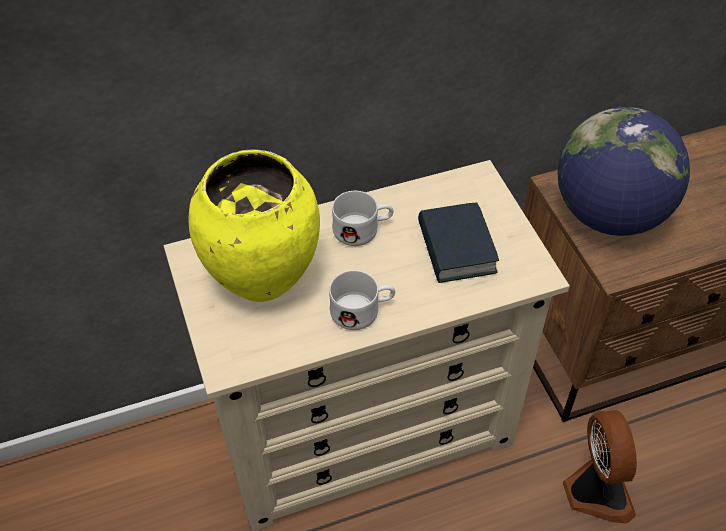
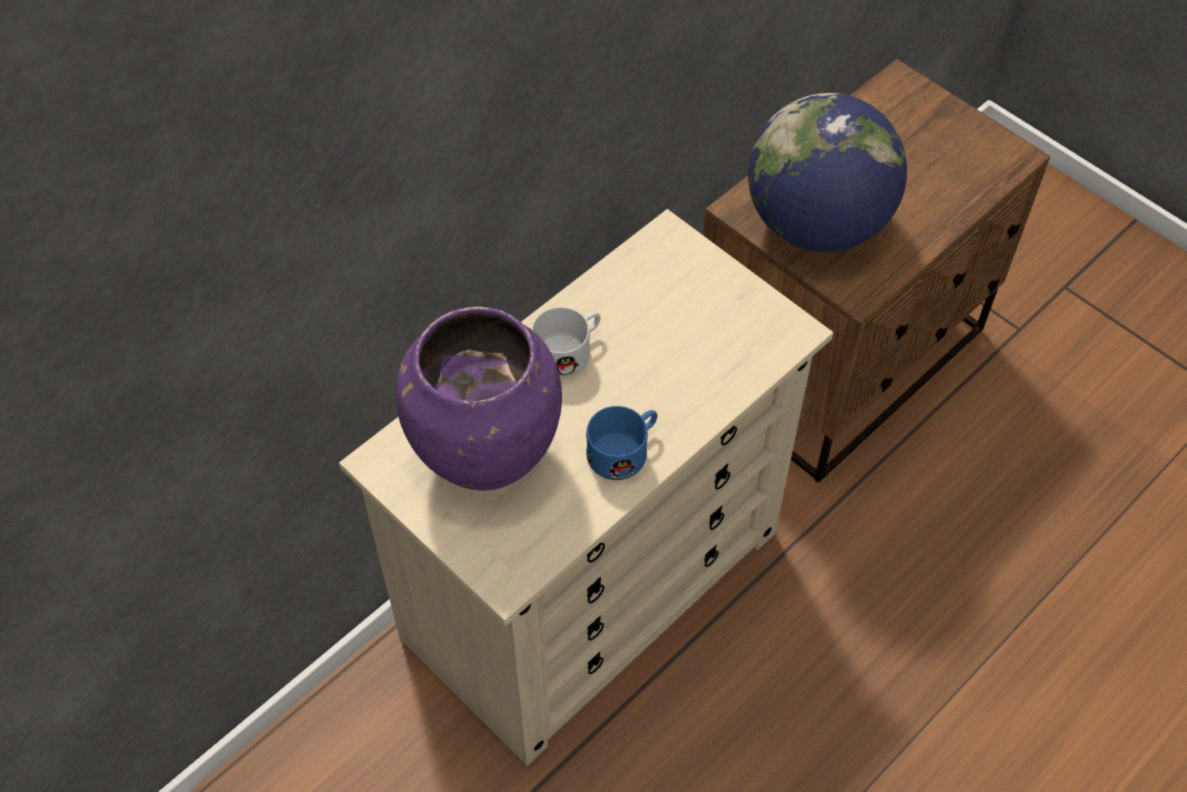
camera: 25 degrees left, 5 degrees up
yellow vase [189,149,320,302] -> purple vase [396,307,562,491]
white mug [329,270,395,330] -> blue mug [586,406,657,480]
book [418,202,499,283] -> none
fan [563,410,637,524] -> none

